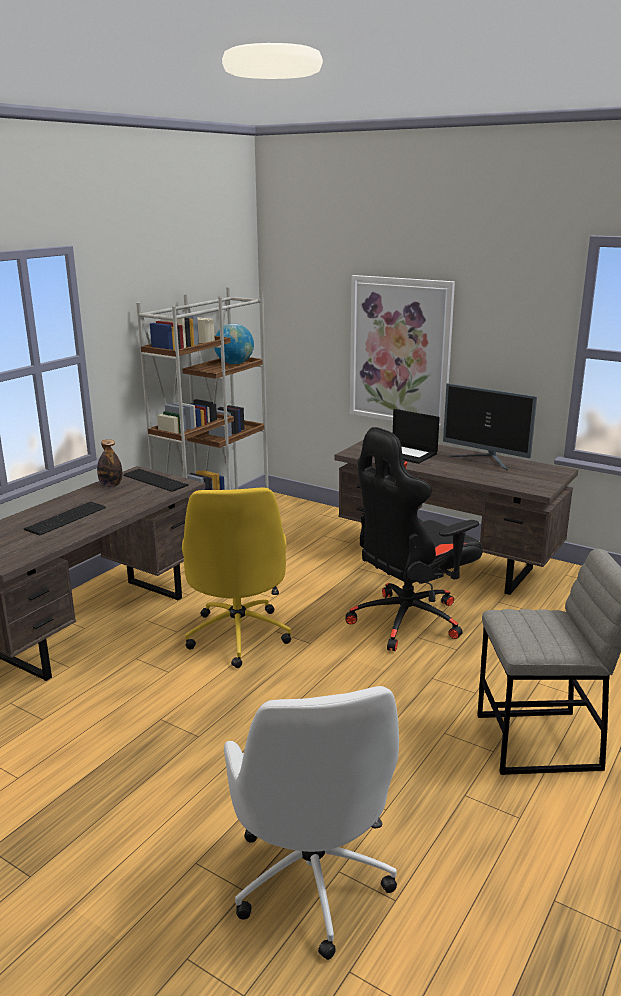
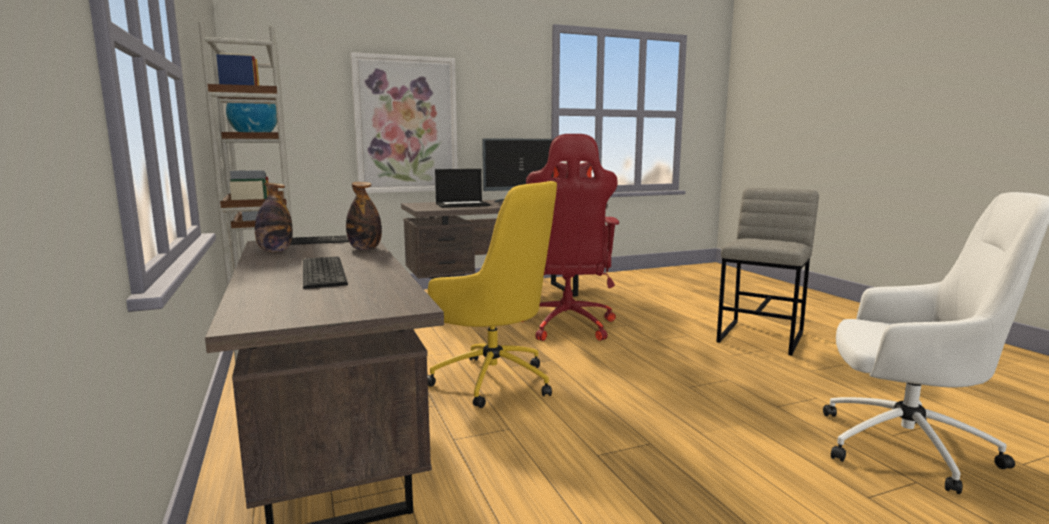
camera: 55 degrees left, 10 degrees down
black office chair [345,427,483,651] -> red office chair [522,134,619,341]
none -> bottle [346,182,382,250]

